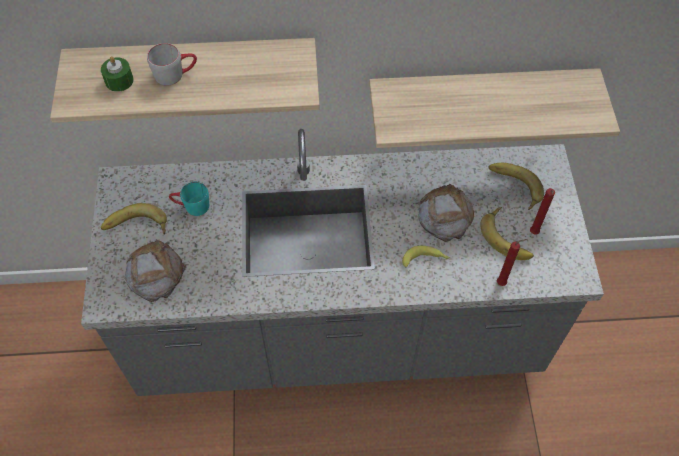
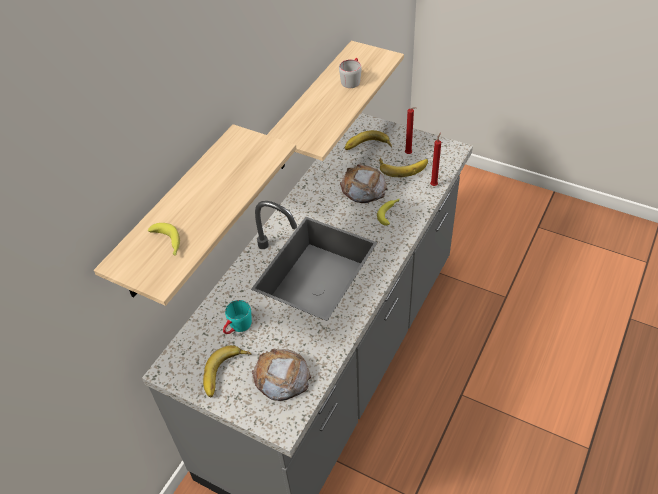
camera: 55 degrees left, 10 degrees down
green candle [101,57,134,92] -> banana [148,223,180,256]
grey mug [147,43,197,86] -> grey mug moved to [339,58,362,88]

